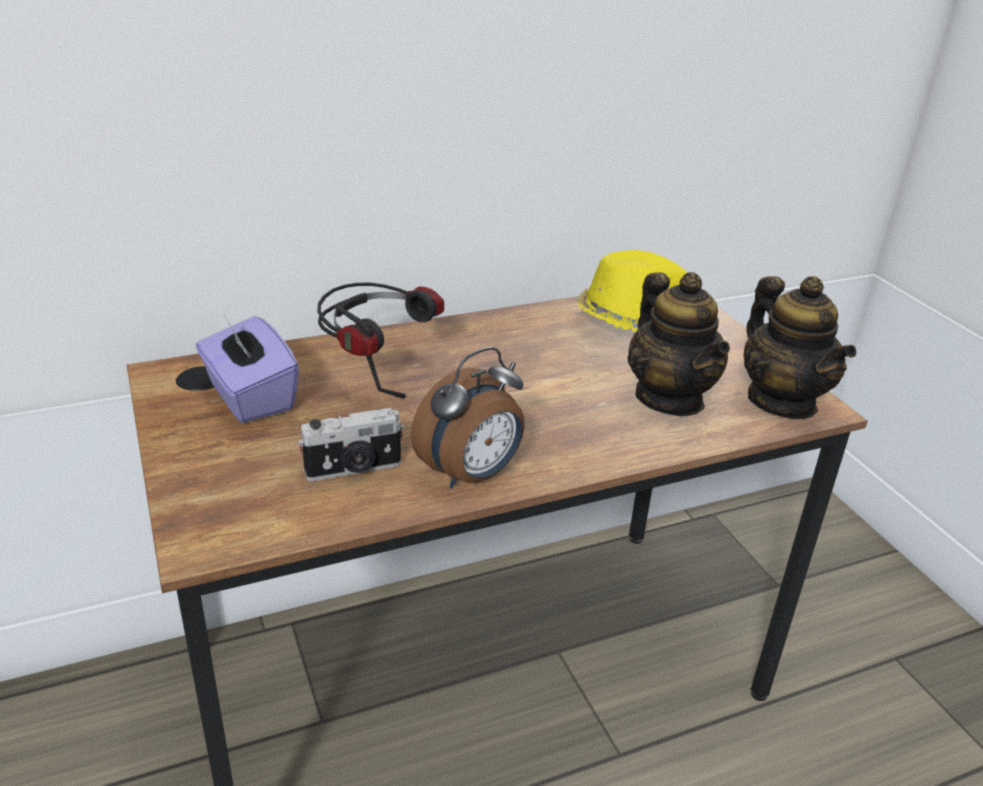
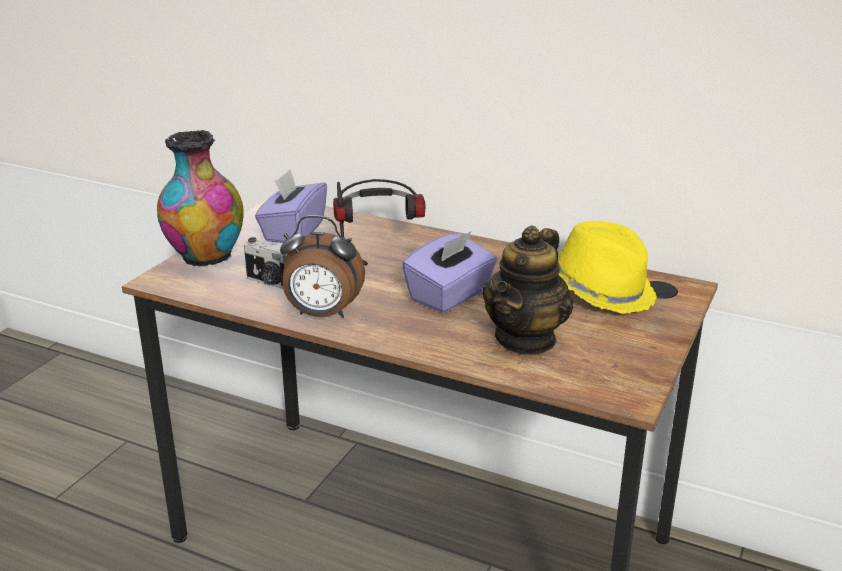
camera: 50 degrees right, 5 degrees down
teapot [743,276,857,419] -> none
none -> vase [157,130,244,267]
none -> purple tissue box [402,231,497,313]

